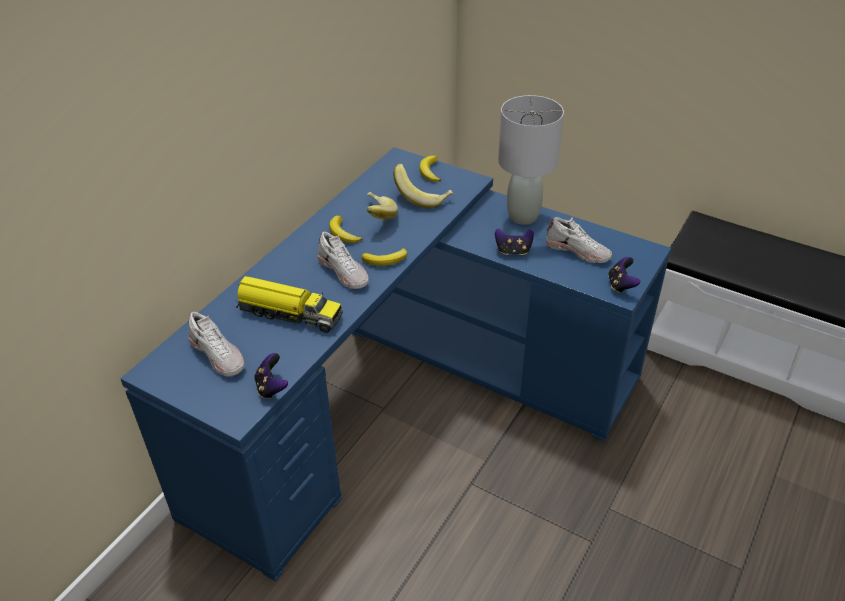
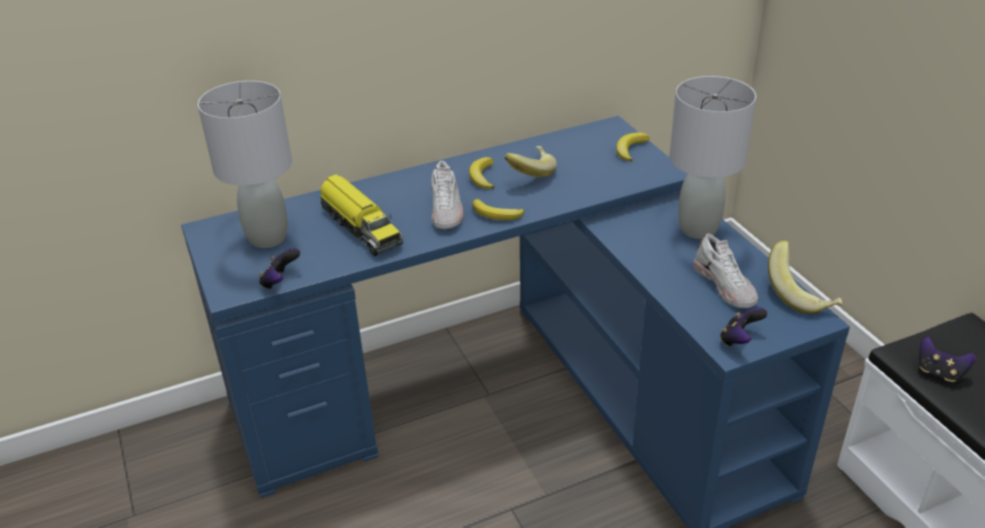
camera: 35 degrees right, 5 degrees down
white shoe [188,312,244,376] -> grey table lamp [198,81,292,248]
banana [393,164,453,209] -> banana moved to [768,240,843,314]
game controller [495,229,534,255] -> game controller moved to [919,337,975,382]

